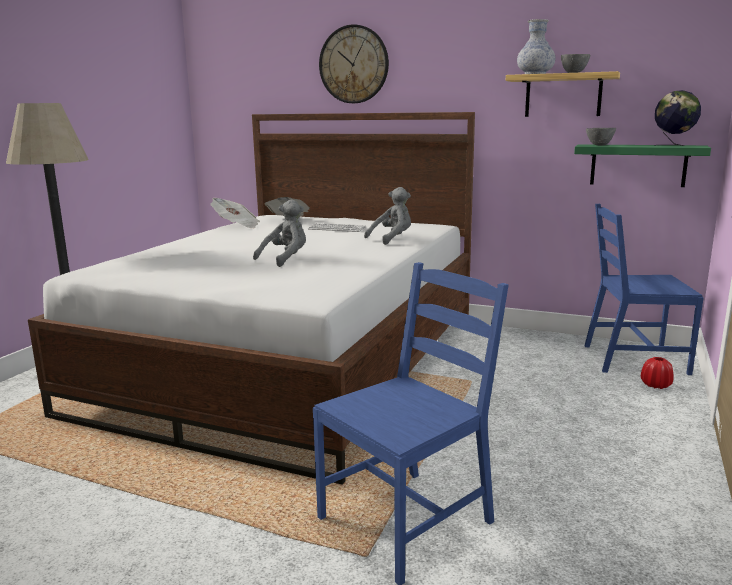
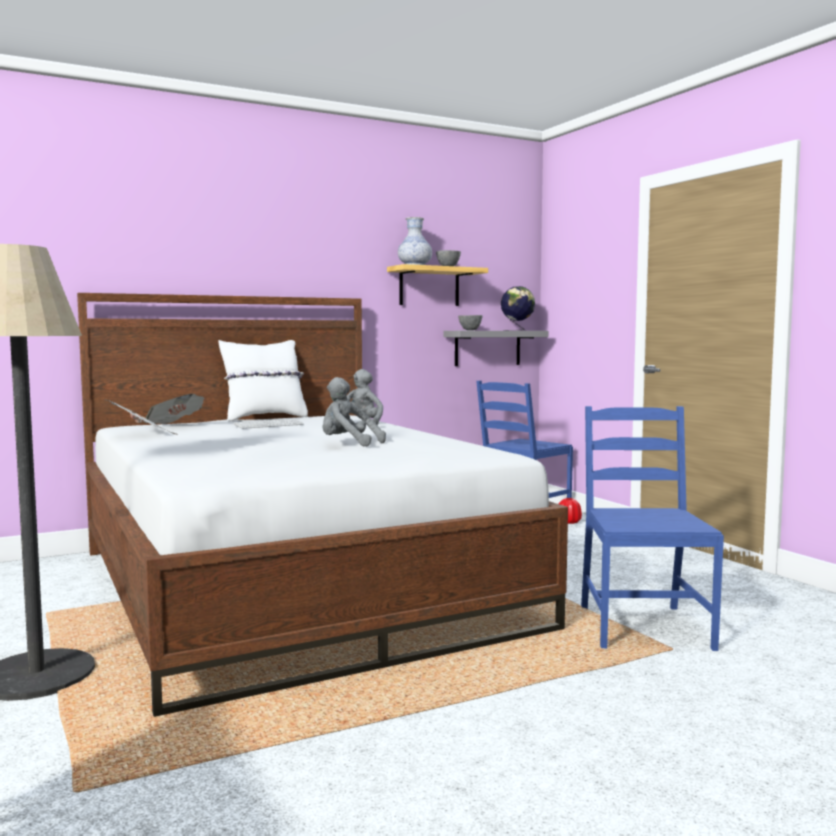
camera: 50 degrees left, 10 degrees down
grey plush toy [253,200,306,267] -> grey plush toy turned 60 degrees counterclockwise [322,377,386,446]
wall clock [319,24,389,103] -> none
green shelf [574,144,711,187] -> grey shelf [443,331,548,366]
none -> white pillow [218,340,308,421]

